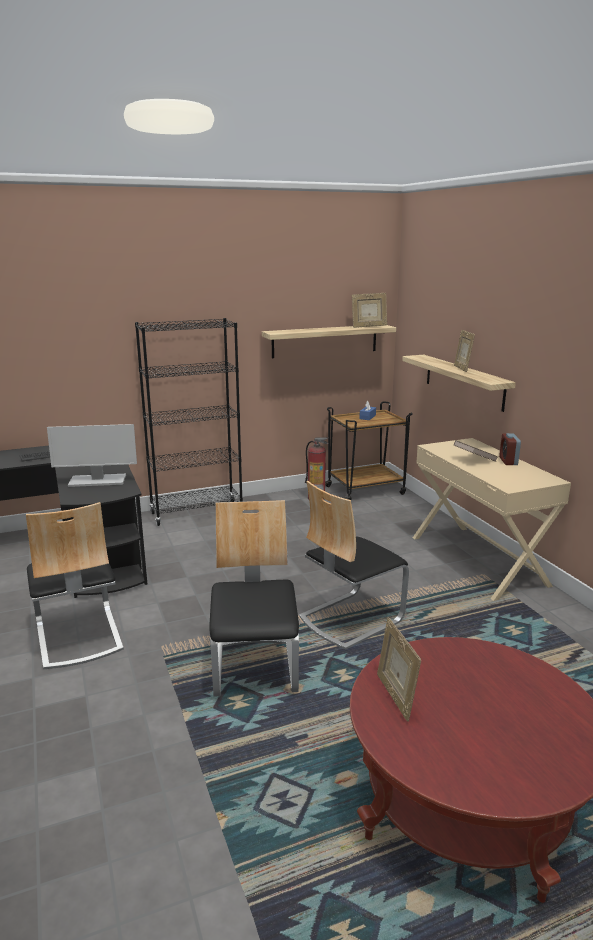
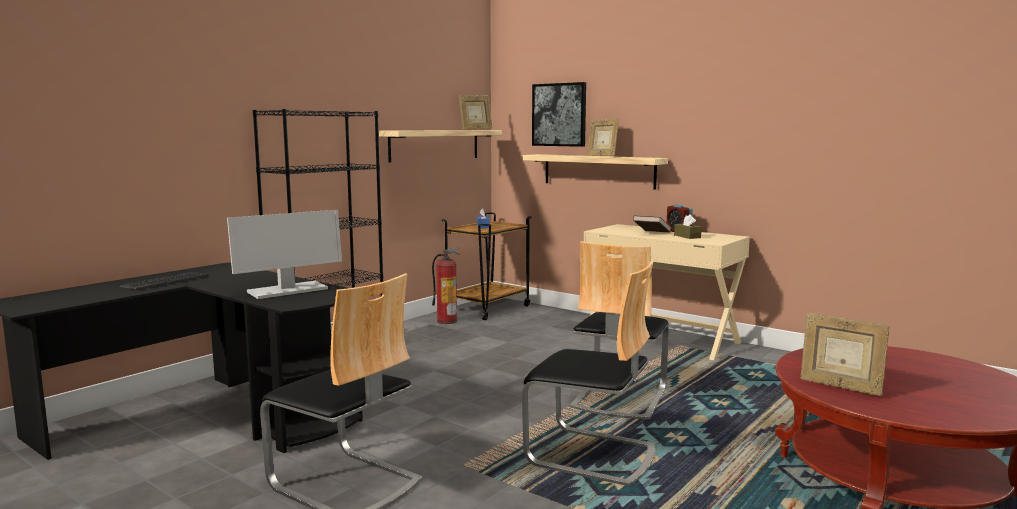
camera: 30 degrees left, 10 degrees down
chair [209,500,299,697] -> chair turned 150 degrees clockwise [522,259,654,486]
none -> picture [532,82,586,147]
none -> brown tissue box [674,214,702,239]

